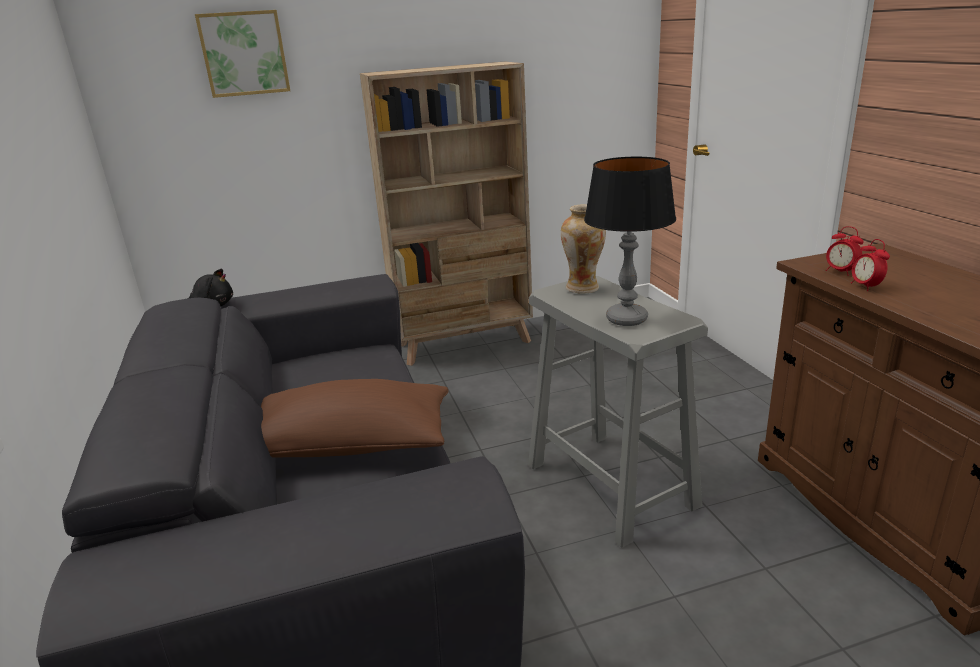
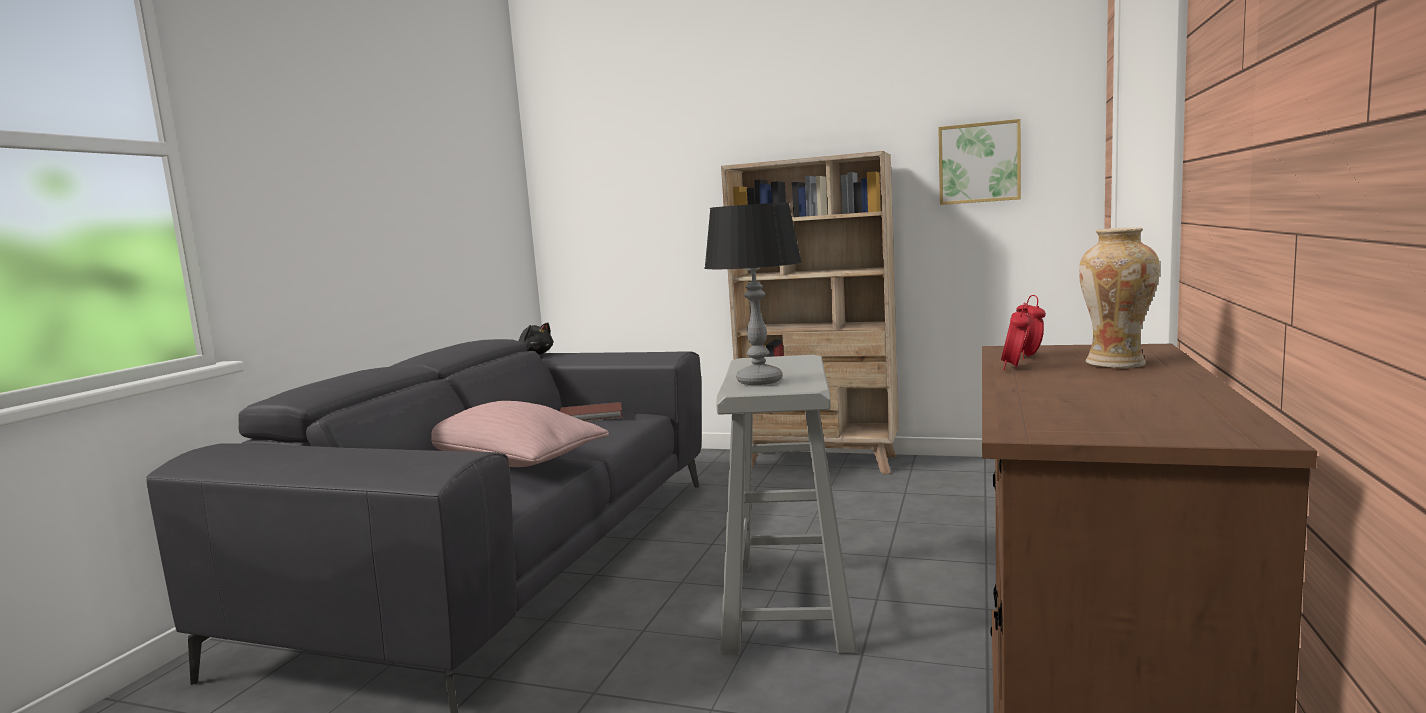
camera: 35 degrees right, 15 degrees down
picture [195,10,290,98] -> picture moved to [938,119,1021,205]
brown pillow [261,379,449,458] -> pink pillow [431,401,609,467]
vase [561,204,606,294] -> vase moved to [1079,227,1160,368]
none -> brown book [560,402,622,421]

